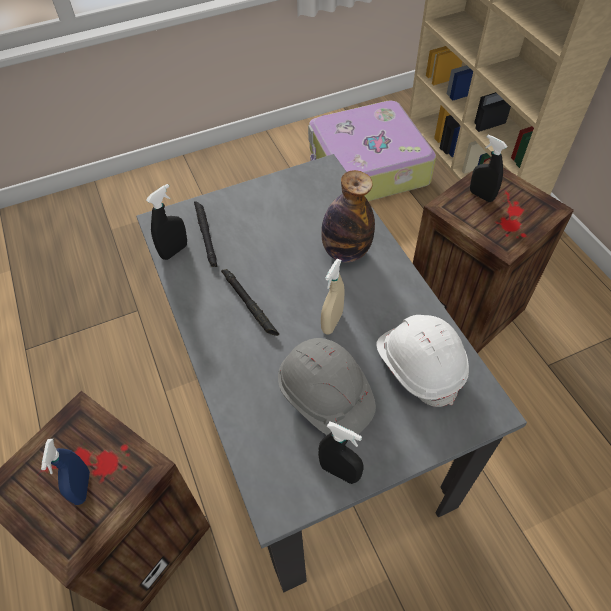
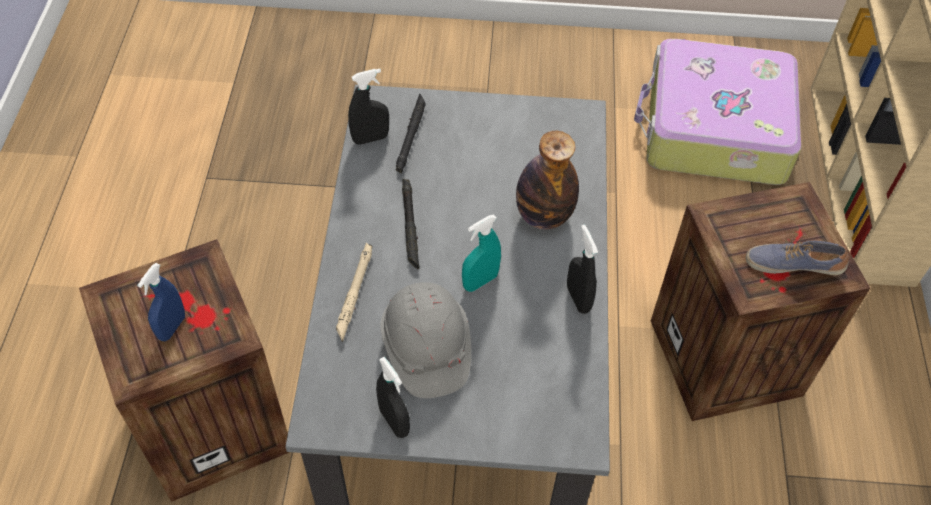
camera: 25 degrees right, 0 degrees up
beige spray bottle [321,259,345,334] -> turquoise spray bottle [462,215,501,292]
white hard hat [376,315,469,407] -> none
black spray bottle [470,135,508,202] -> black spray bottle moved to [567,225,598,314]
none -> beige flashlight [336,243,373,342]
none -> shoe [746,241,849,275]

